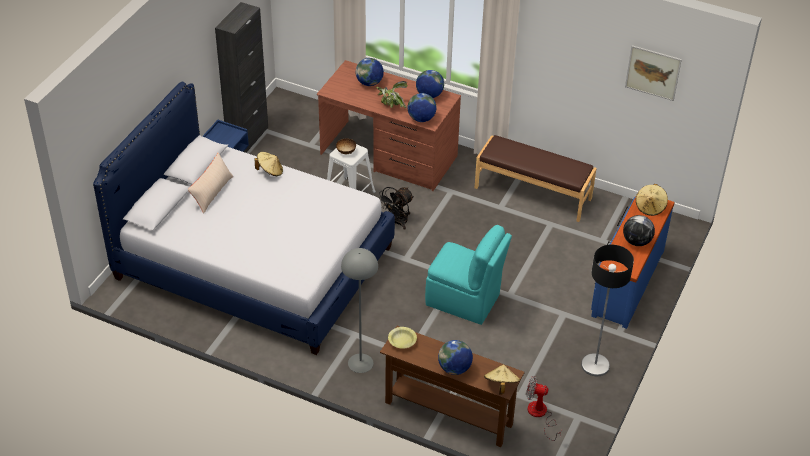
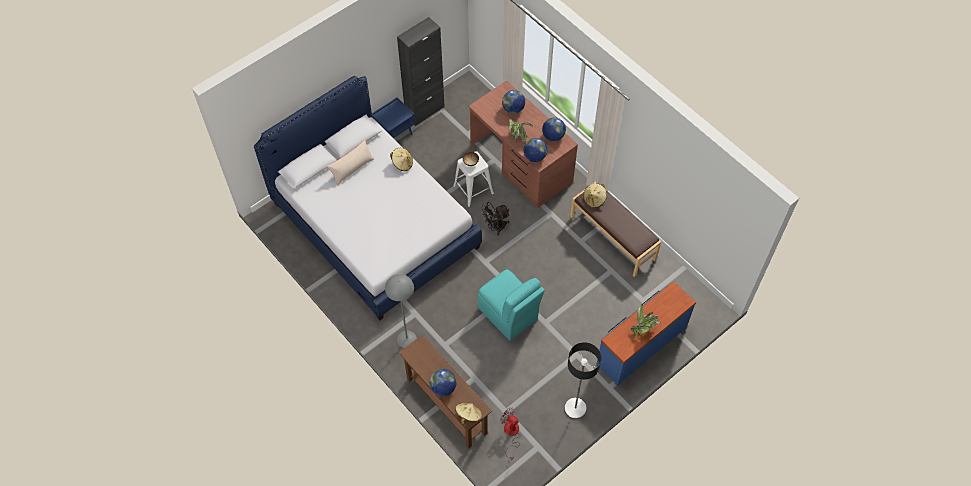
camera: 25 degrees right, 15 degrees up
yellow bowl [388,327,417,348] -> none
globe [623,215,655,246] -> potted plant [631,305,661,338]
picture [625,45,682,101] -> none
beige hat [636,184,668,216] -> beige hat moved to [584,183,607,208]

